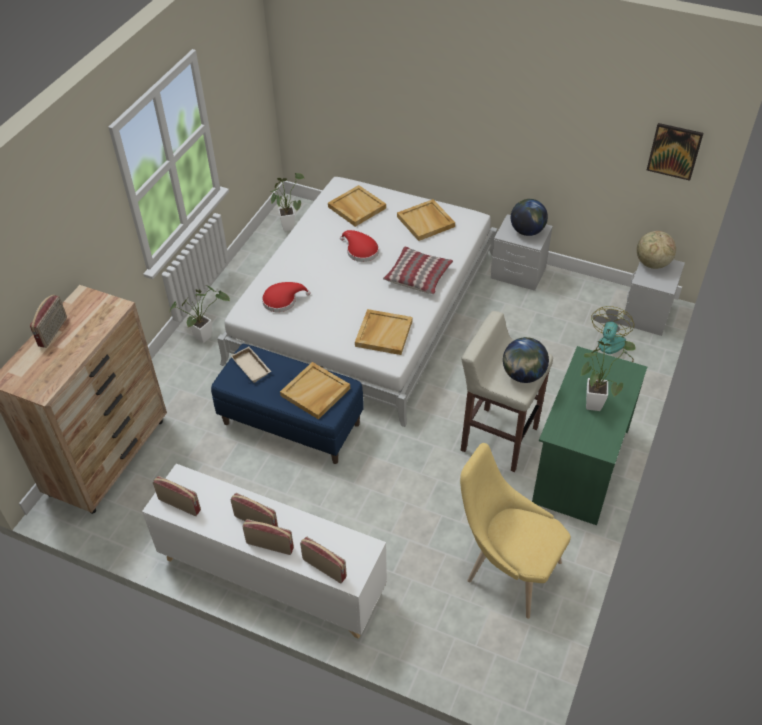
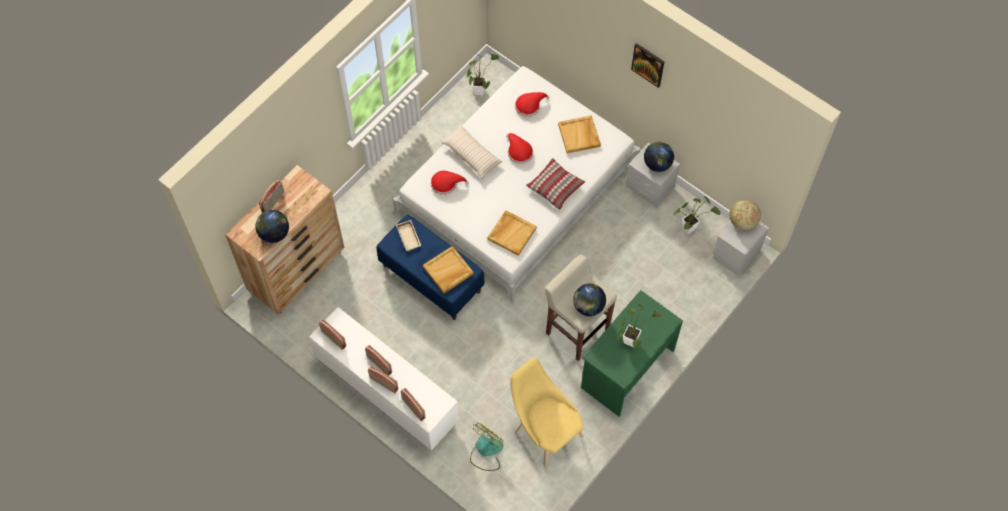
camera: 15 degrees right, 15 degrees up
potted plant [170,285,230,343] -> potted plant moved to [673,196,721,234]
beige tray [328,185,386,227] -> red hat [515,92,549,117]
fan [591,306,634,362] -> fan moved to [470,422,504,471]
picture [647,123,704,181] -> picture moved to [631,43,664,88]
none -> globe [255,210,289,243]
none -> beige pillow [441,125,502,179]

